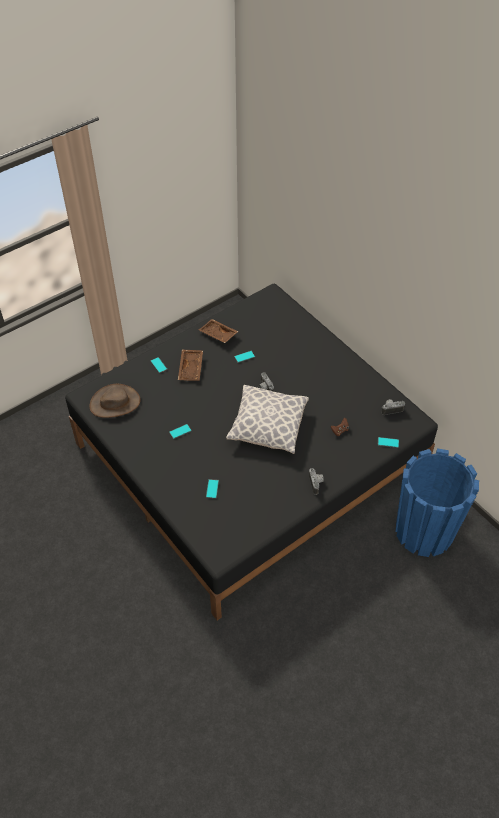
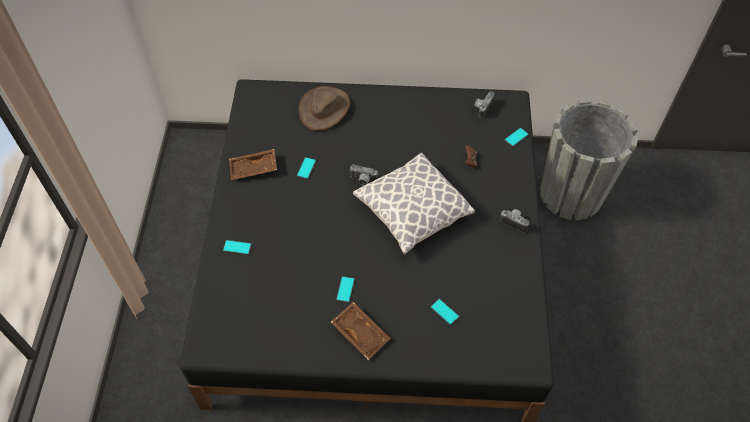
camera: 50 degrees left, 5 degrees up
brown hat [89,384,141,418] -> brown hat moved to [299,86,350,131]
brown tray [178,350,203,381] -> brown tray moved to [331,302,391,360]
blue planter [395,449,479,557] -> grey planter [540,98,639,220]

